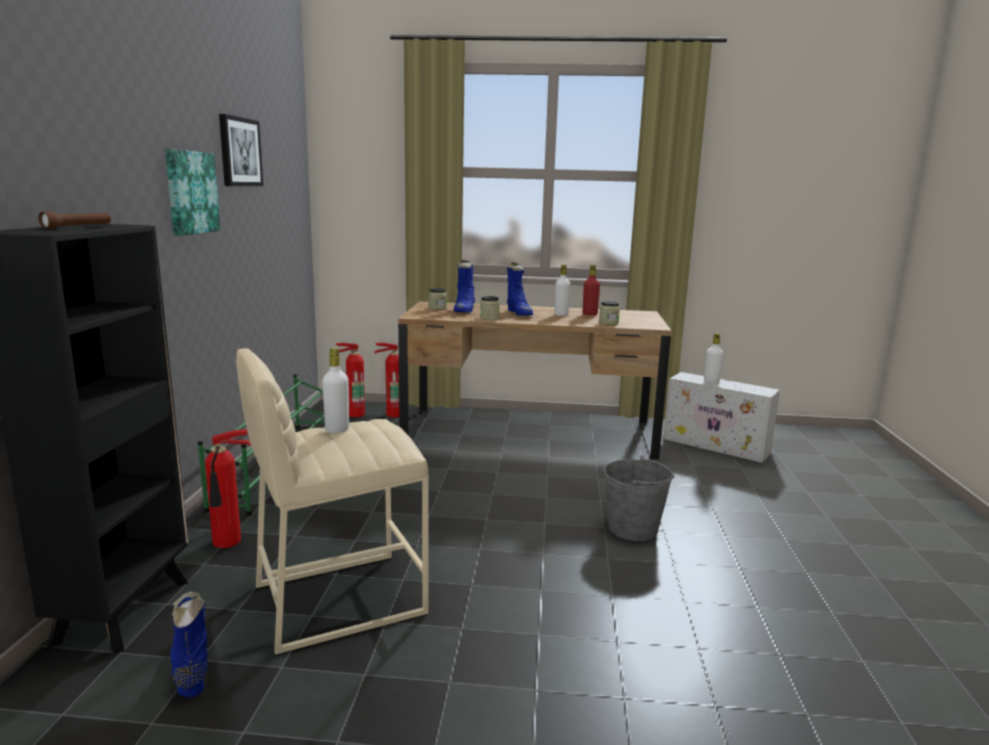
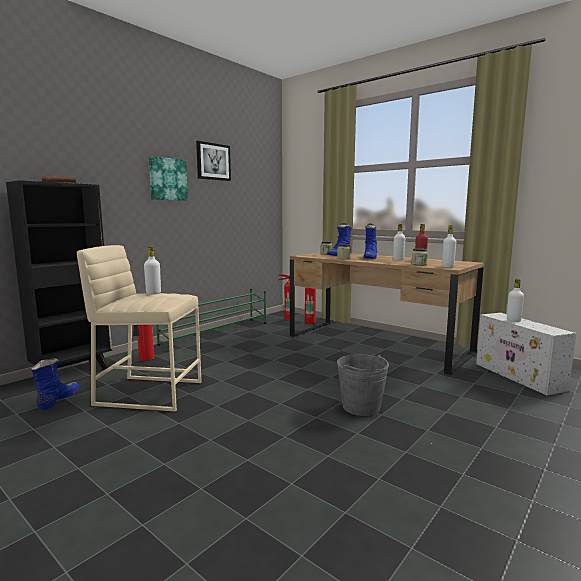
camera: 35 degrees right, 5 degrees down
none -> white bottle [442,225,456,268]

